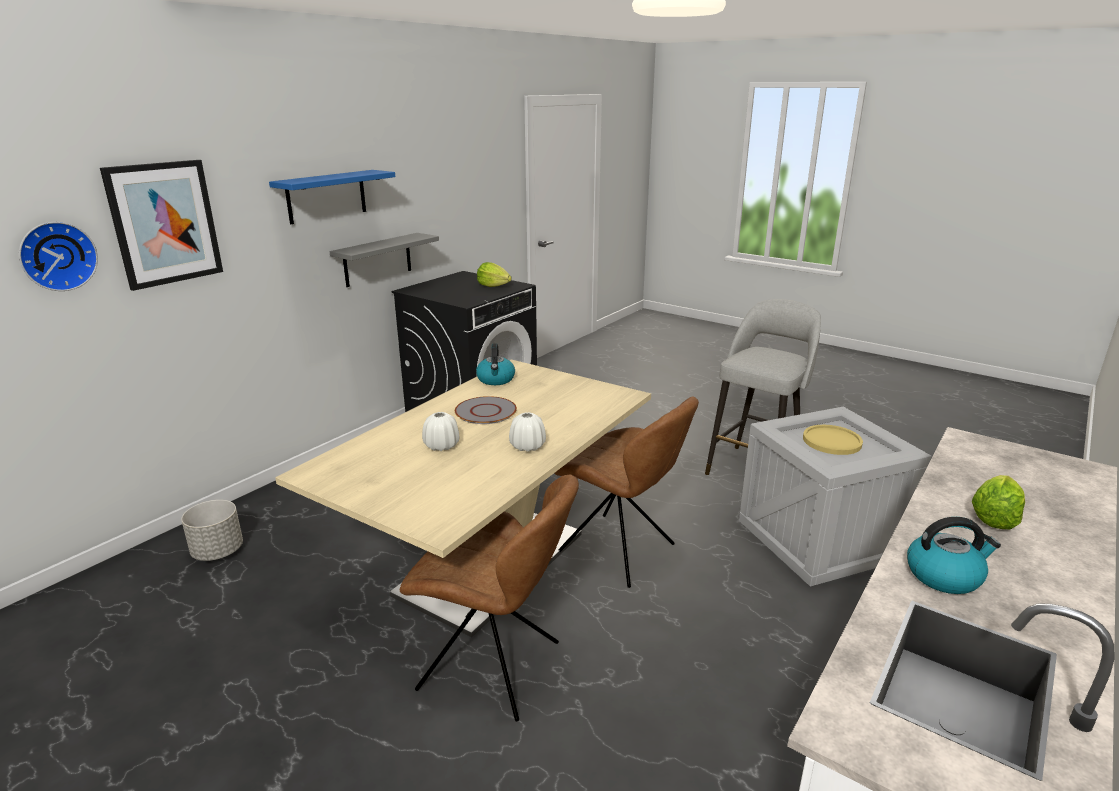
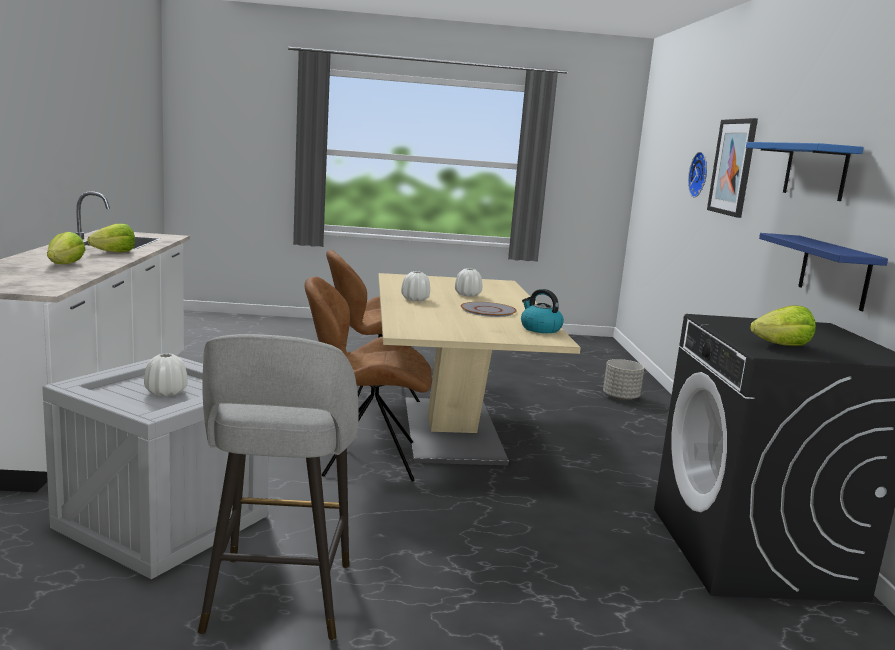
camera: 140 degrees right, 10 degrees down
grey shelf [330,233,439,287] -> blue shelf [759,233,888,311]
yellow plate [803,425,863,455] -> white vase [144,353,188,396]
kettle [907,517,1001,594] -> lettuce [88,224,135,252]

